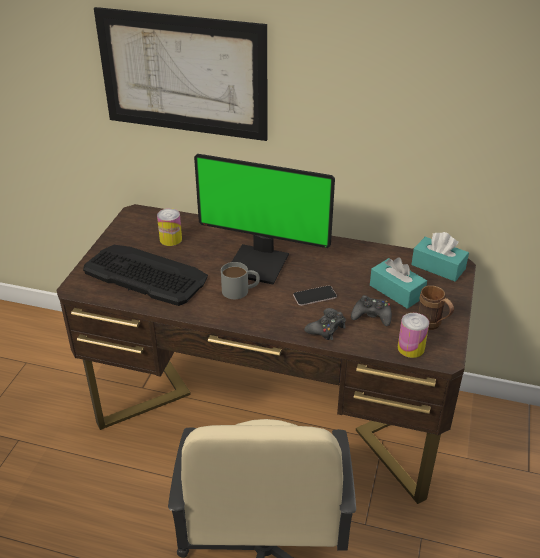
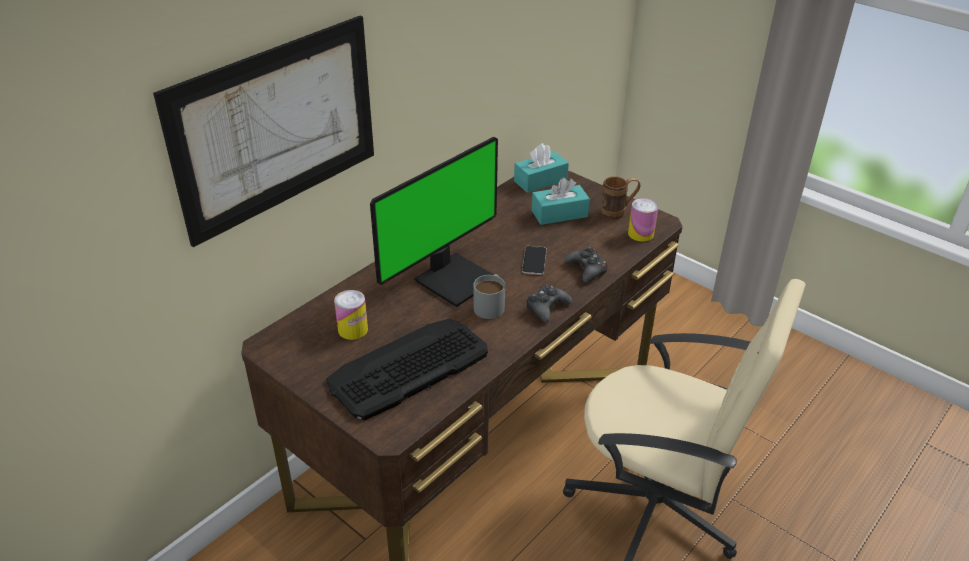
camera: 65 degrees left, 0 degrees up
black game controller [351,295,392,326] -> black game controller moved to [526,285,572,322]

